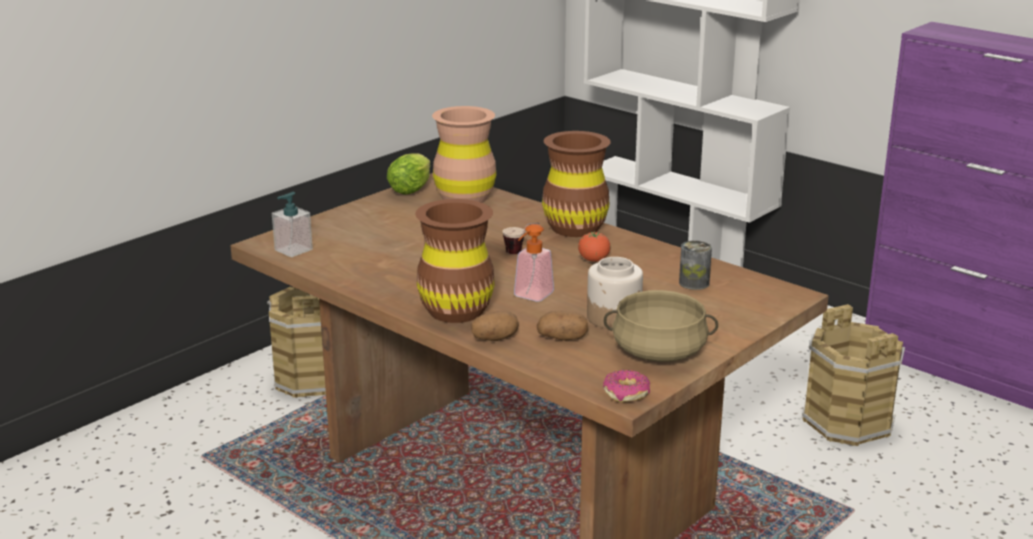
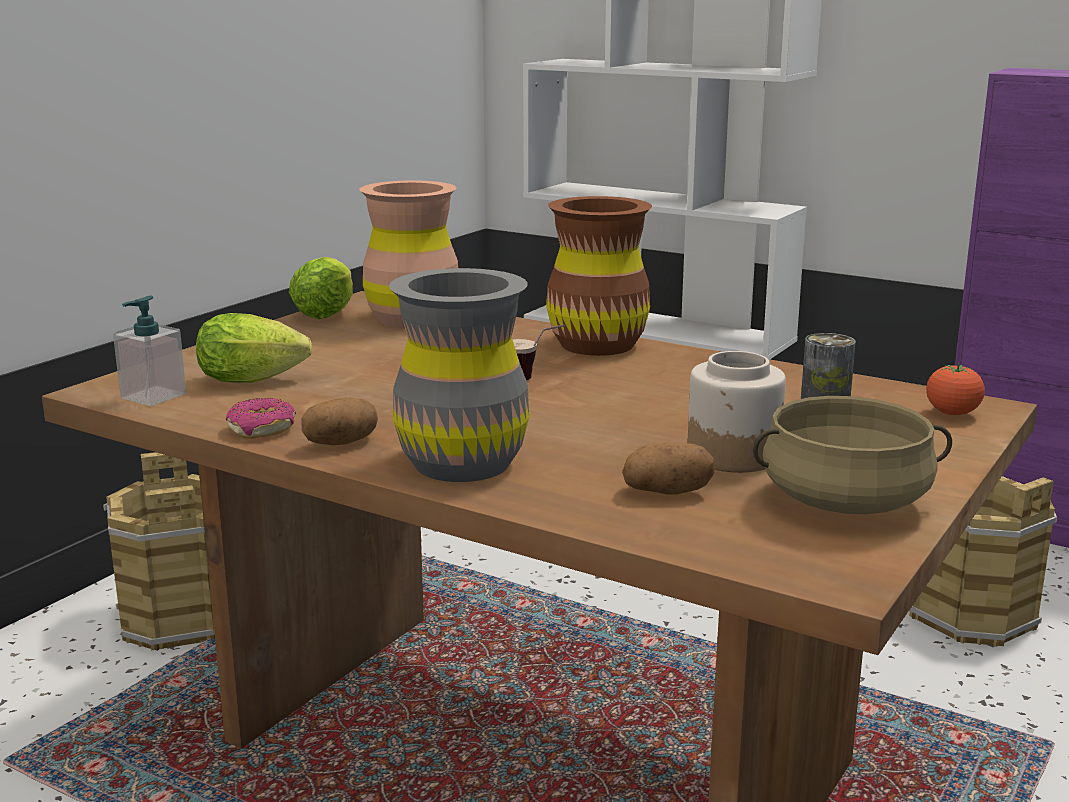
camera: 10 degrees left, 5 degrees down
brown vase [415,199,495,323] -> grey vase [389,268,530,482]
potato [471,311,519,341] -> potato moved to [301,398,378,445]
soap dispenser [514,224,554,302] -> none
tomato [578,231,611,262] -> tomato moved to [926,362,985,415]
donut [603,370,650,403] -> donut moved to [226,398,296,439]
none -> lettuce [196,313,313,383]

